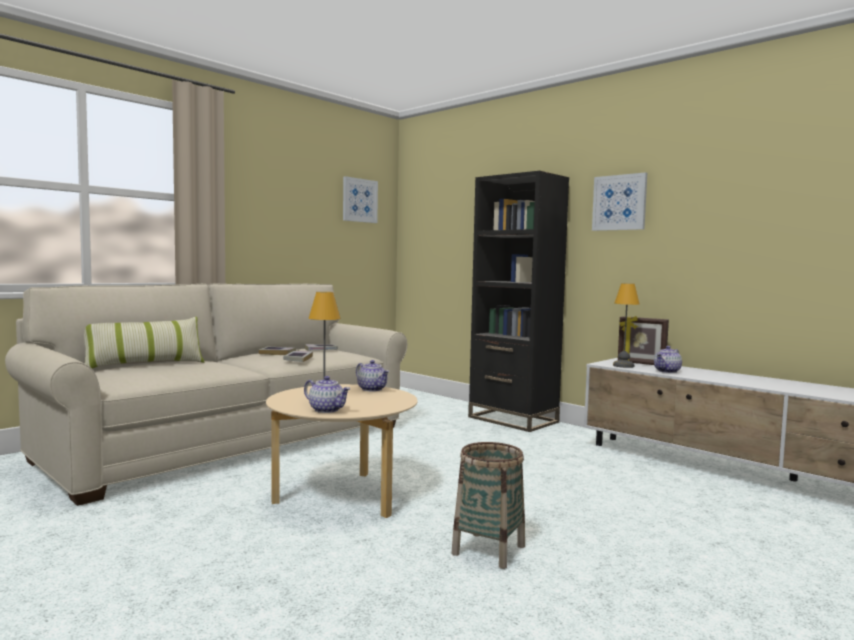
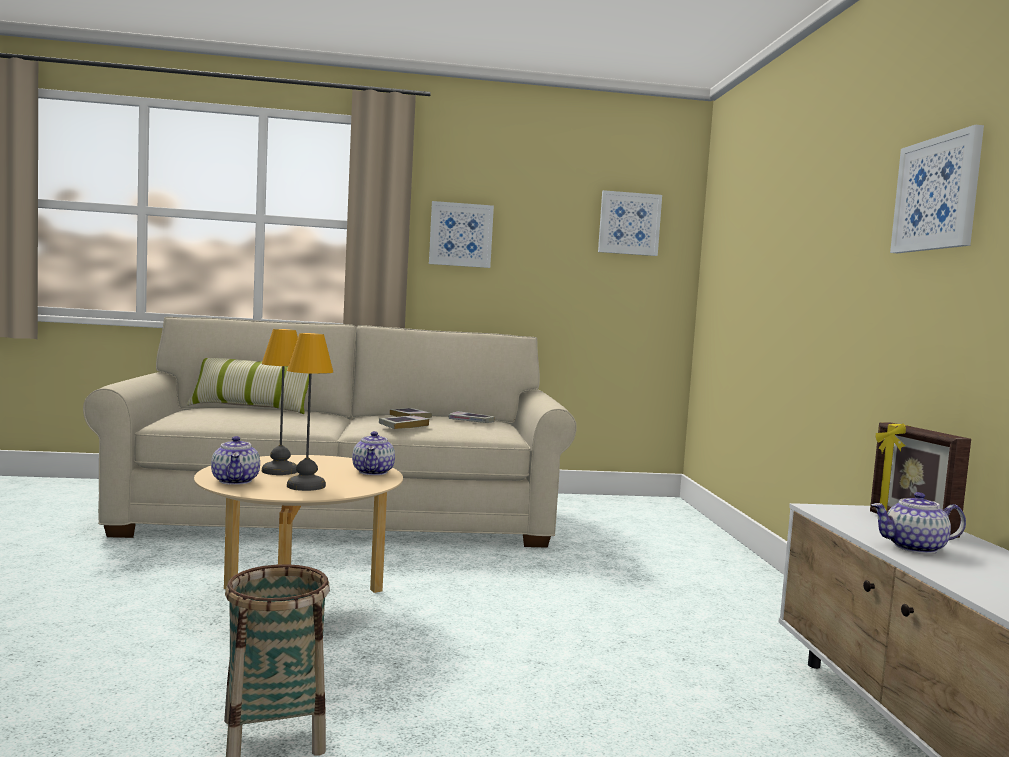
camera: 40 degrees right, 0 degrees up
black bookcase [468,171,569,432] -> none
table lamp [613,283,640,368] -> table lamp moved to [287,333,333,491]
none -> picture [429,201,494,268]

